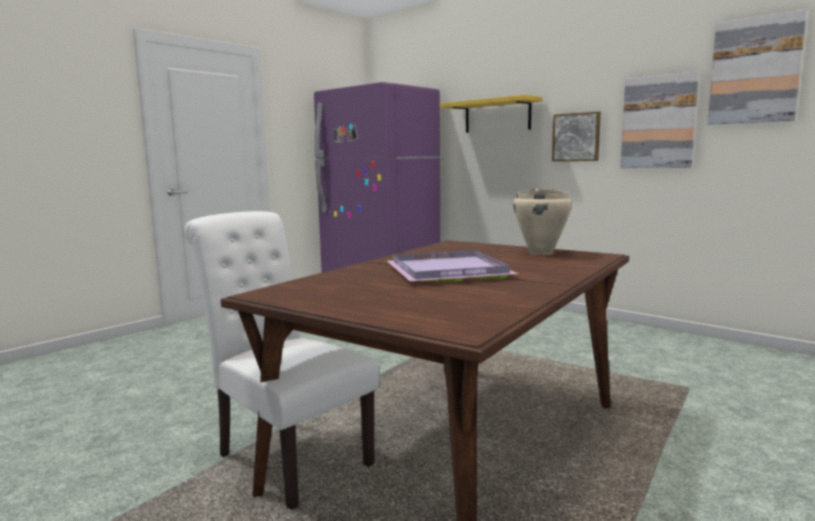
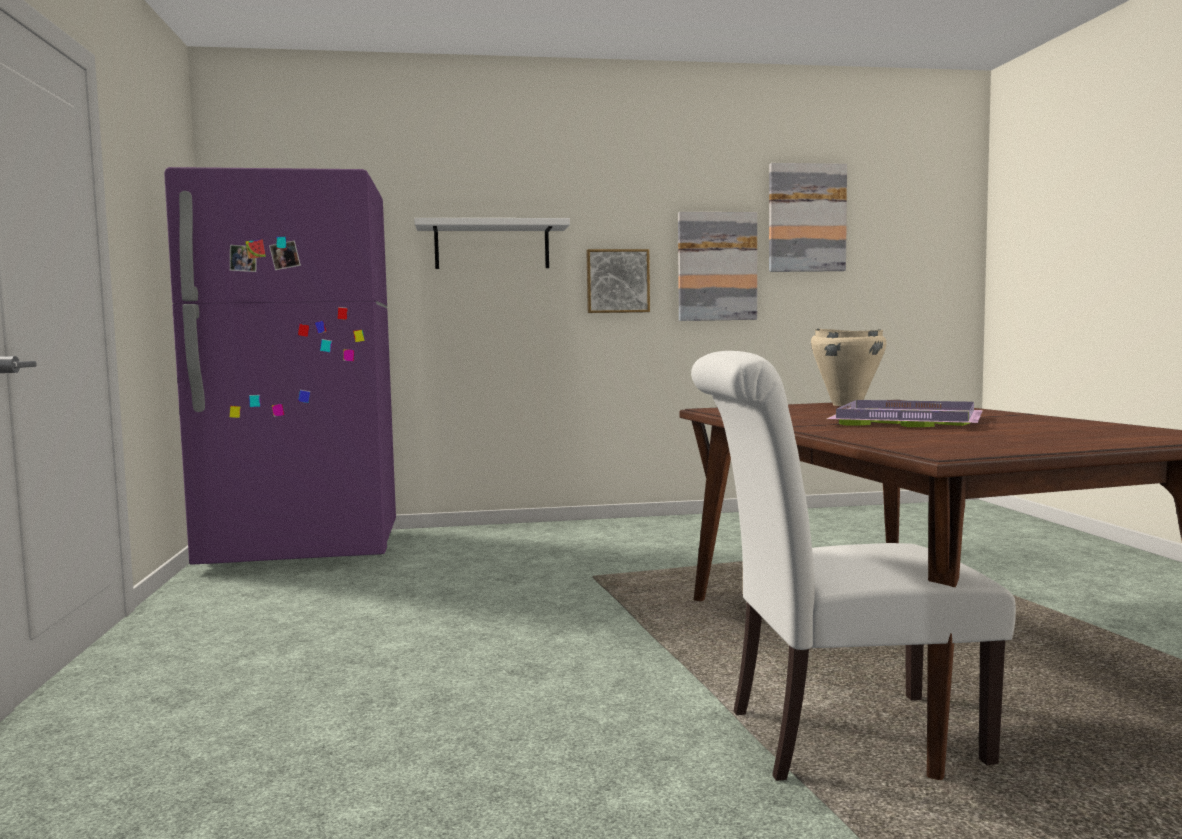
camera: 50 degrees left, 5 degrees down
yellow shelf [440,95,542,133] -> white shelf [414,218,570,269]

